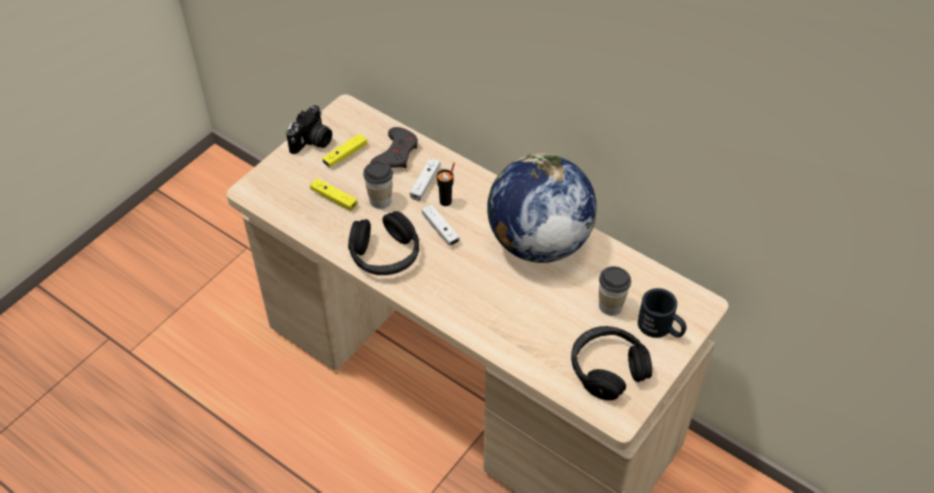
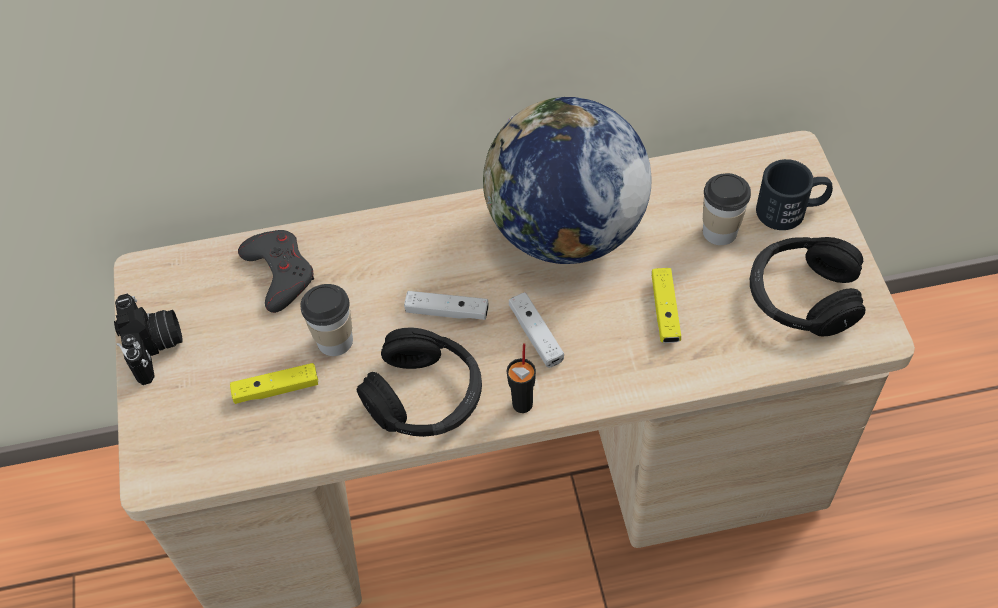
camera: 45 degrees left, 5 degrees up
yellow game controller [322,134,367,167] -> yellow game controller moved to [652,268,681,343]
white game controller [410,158,440,201] -> white game controller moved to [509,292,564,368]
black cup [437,163,455,206] -> black cup moved to [506,343,536,413]

